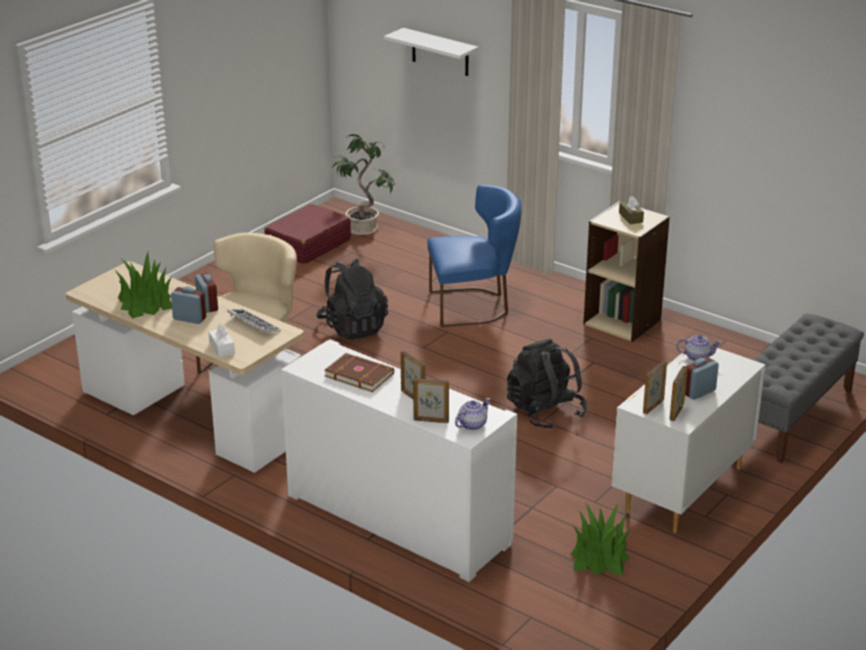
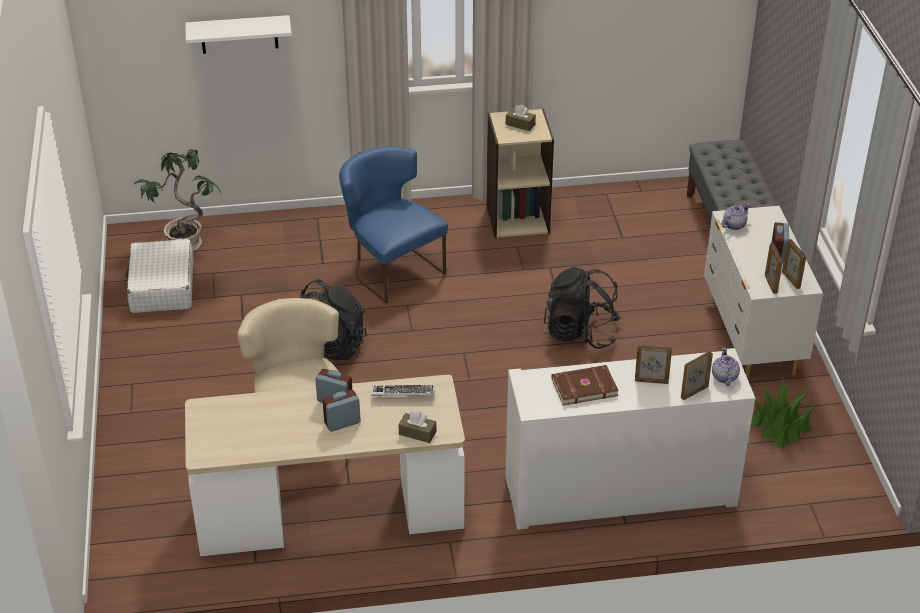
camera: 45 degrees left, 10 degrees up
potted plant [114,252,172,319] -> none
white tissue box [209,324,235,358] -> brown tissue box [398,411,436,443]
red suitcase [264,204,351,264] -> white suitcase [125,239,193,313]
blue chair [427,184,521,327] -> blue chair turned 75 degrees counterclockwise [339,146,448,303]

